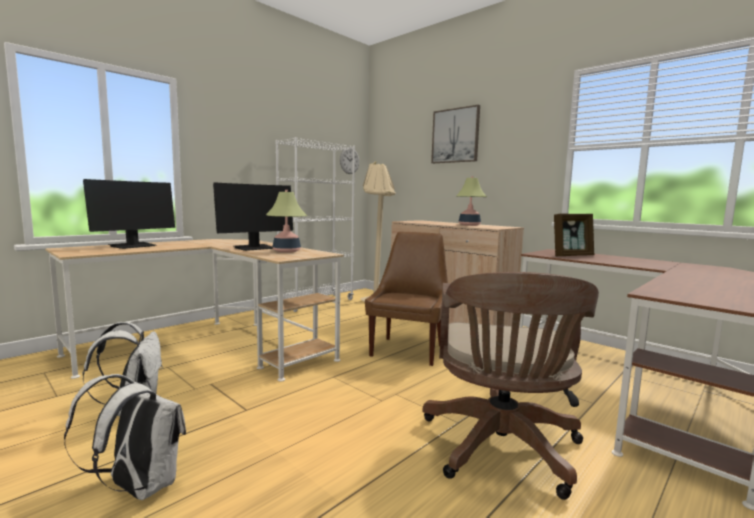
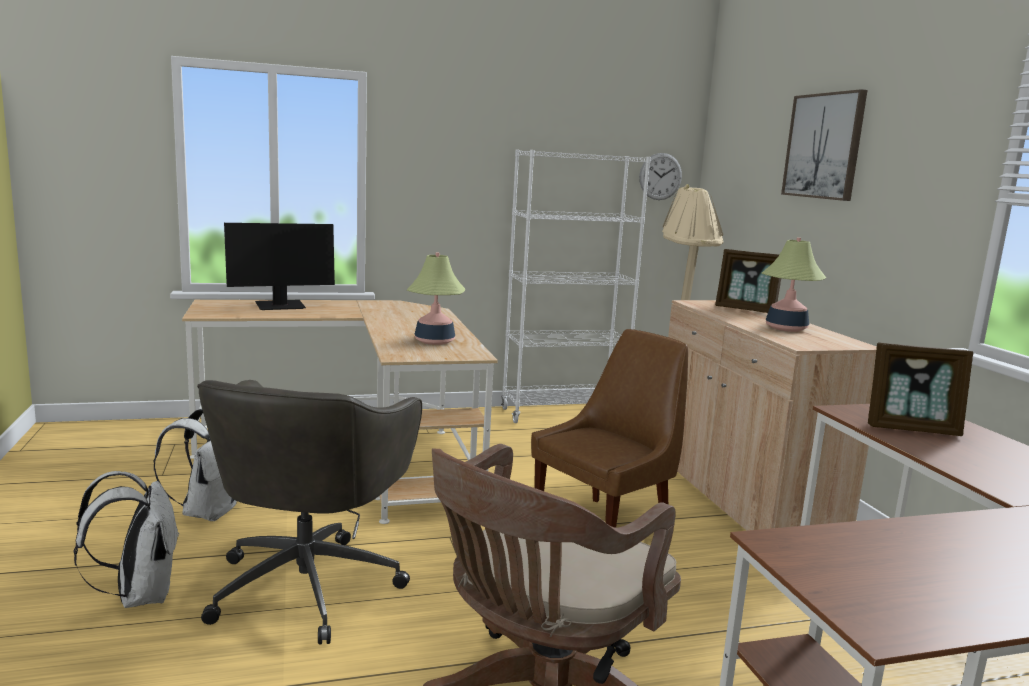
camera: 30 degrees right, 5 degrees up
monitor [213,182,293,251] -> none
none -> grey office chair [197,380,422,644]
none -> picture frame [715,249,781,313]

